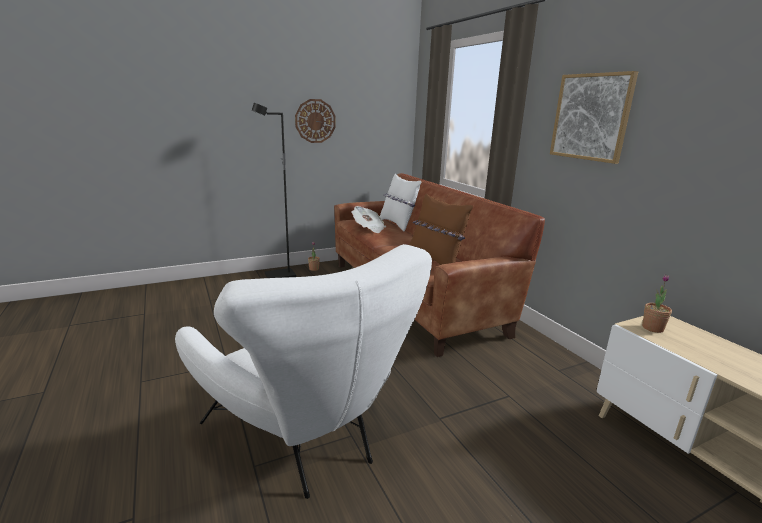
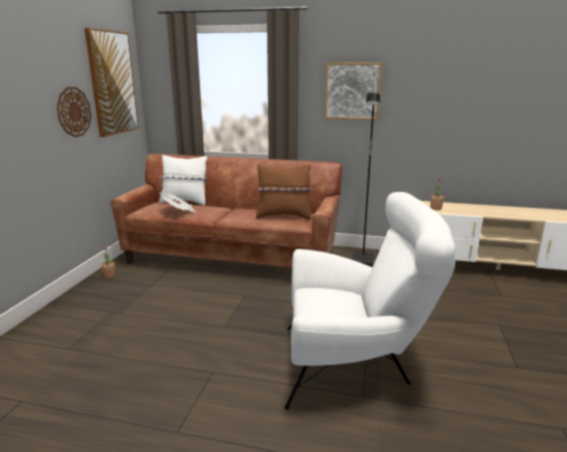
camera: 50 degrees left, 0 degrees up
black floor lamp [252,103,296,278] -> black floor lamp moved to [352,93,380,267]
none -> picture [84,28,139,137]

